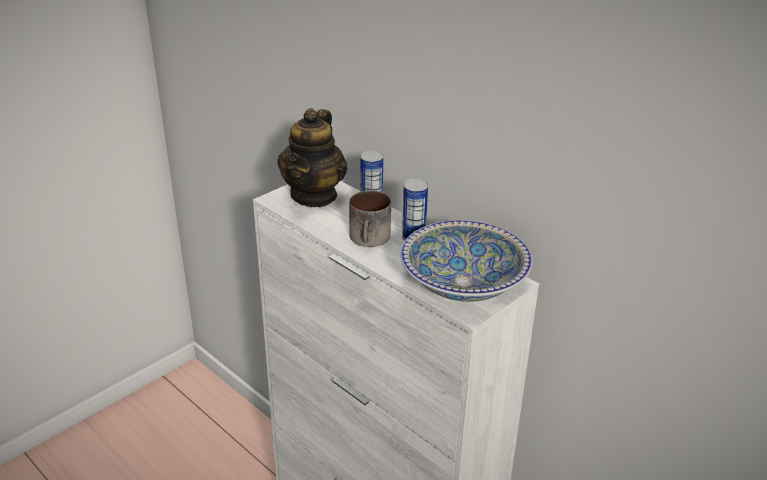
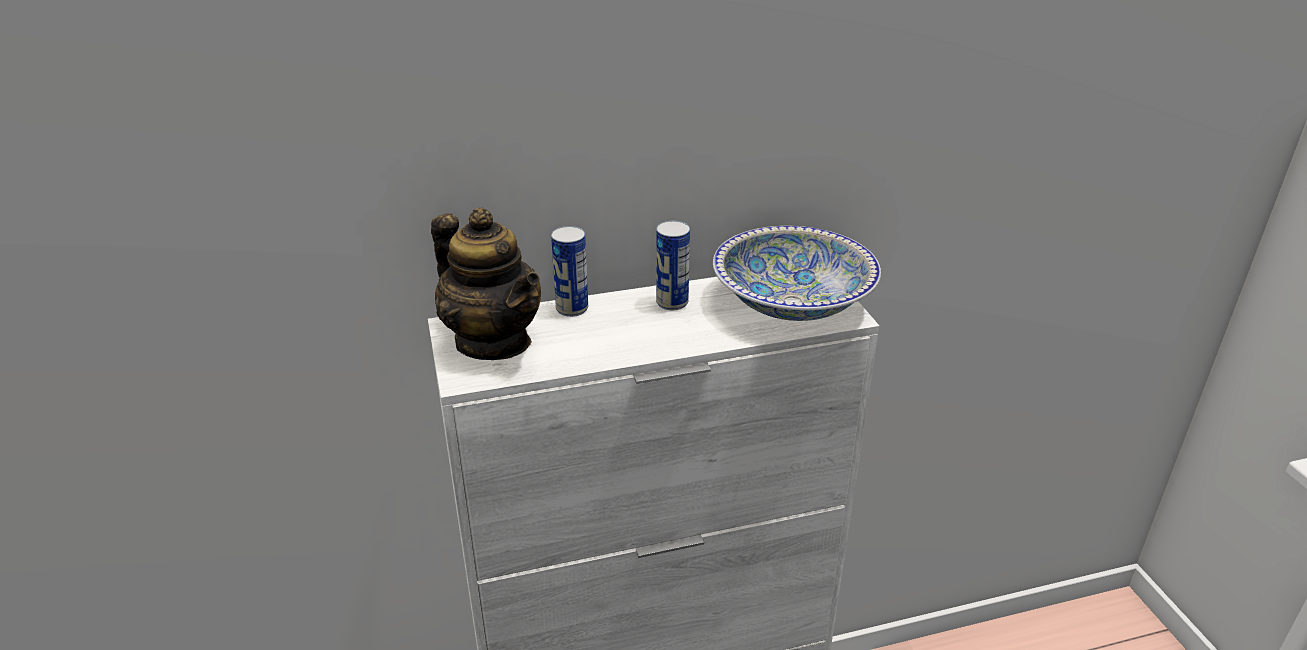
camera: 60 degrees left, 0 degrees up
mug [349,191,391,247] -> none

